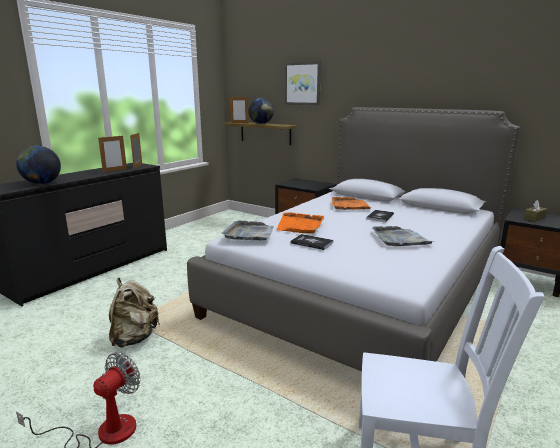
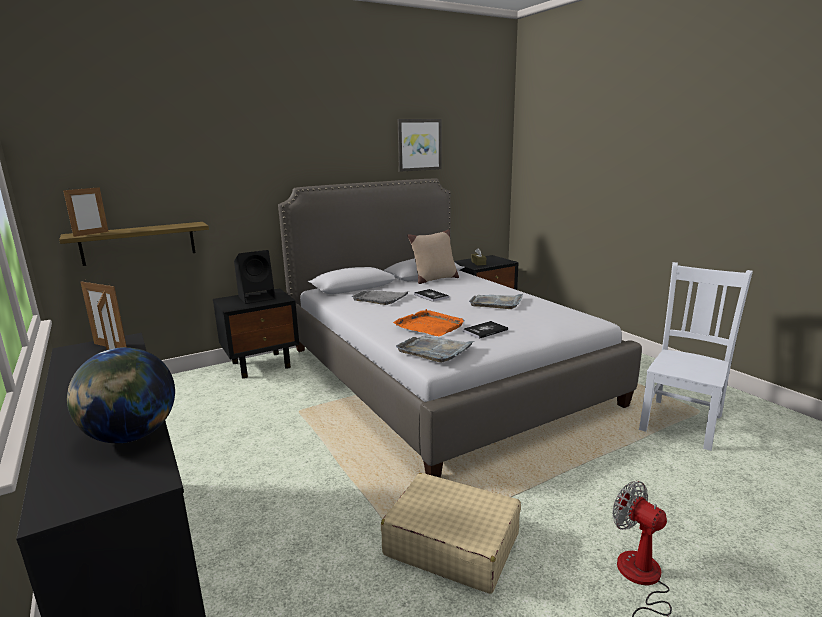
camera: 65 degrees left, 0 degrees up
beige backpack [109,278,160,348] -> beige suitcase [381,473,521,594]
globe [248,98,274,124] -> none
picture [285,61,321,105] -> picture moved to [397,119,441,172]
orange tray [332,197,371,210] -> grey tray [352,290,409,305]
none -> black speaker [234,250,275,304]
none -> beige pillow [407,229,459,284]

